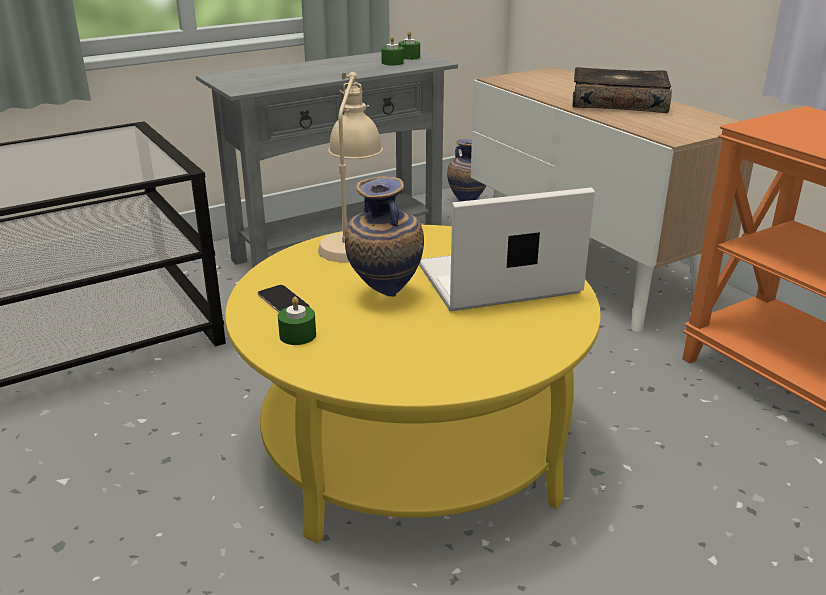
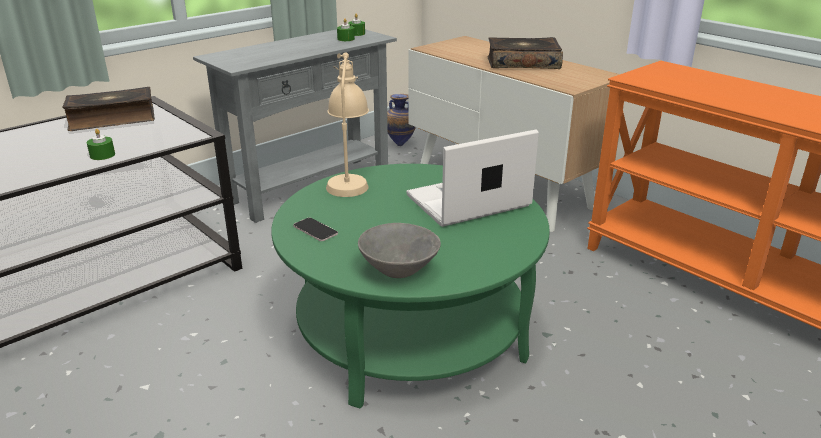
camera: 10 degrees left, 0 degrees up
yellow coffee table [225,225,601,544] -> green coffee table [271,164,550,409]
green candle [278,297,316,345] -> green candle moved to [87,129,115,160]
vase [345,176,424,297] -> none
none -> book [63,87,155,131]
none -> grey bowl [358,223,441,278]

